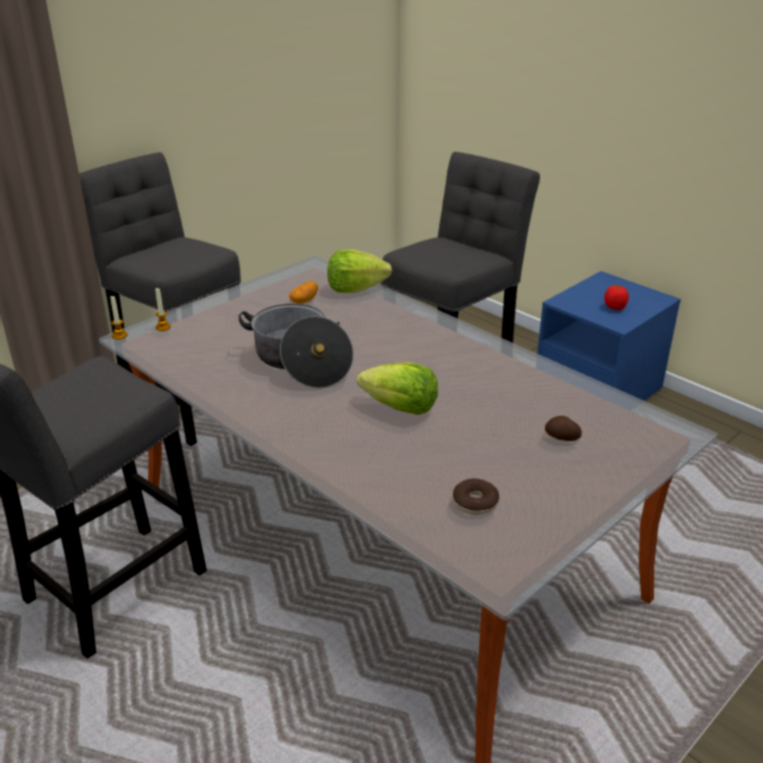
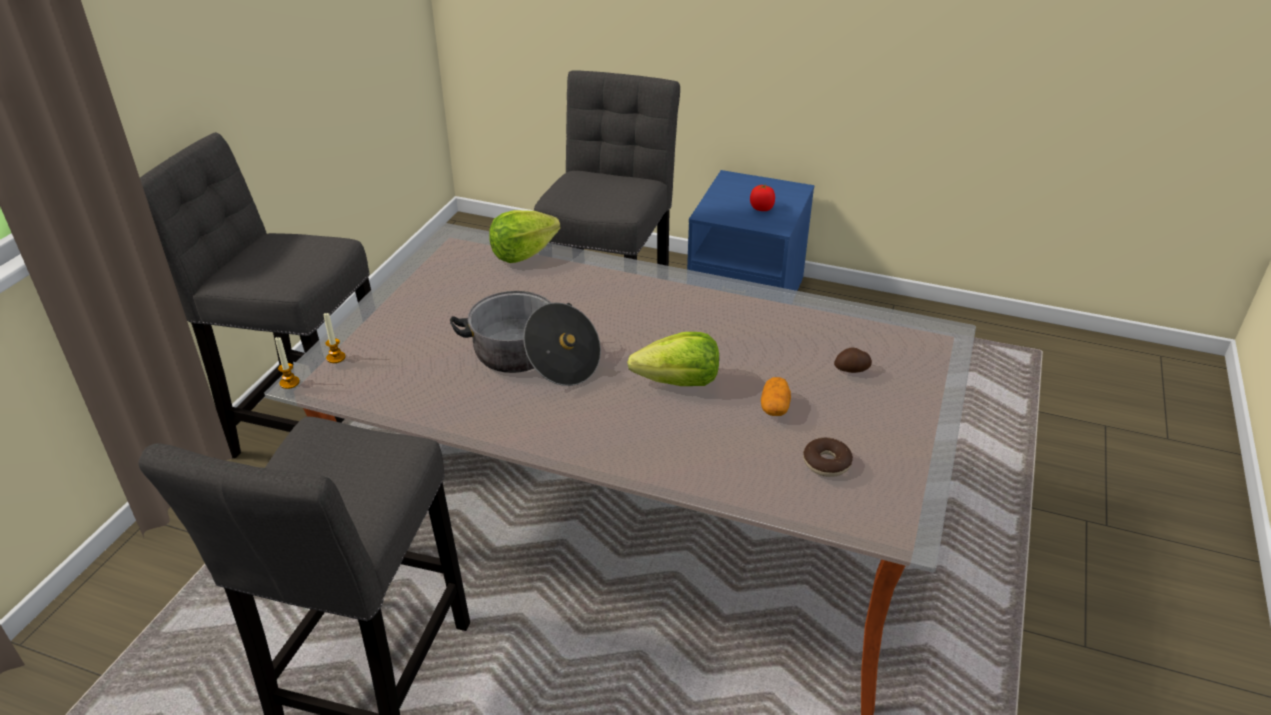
camera: 25 degrees left, 5 degrees up
potato [289,281,318,304] -> potato moved to [761,377,791,416]

